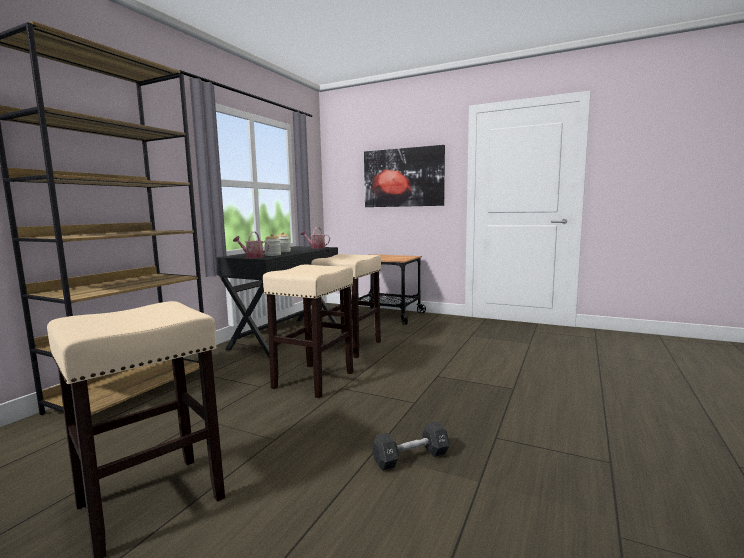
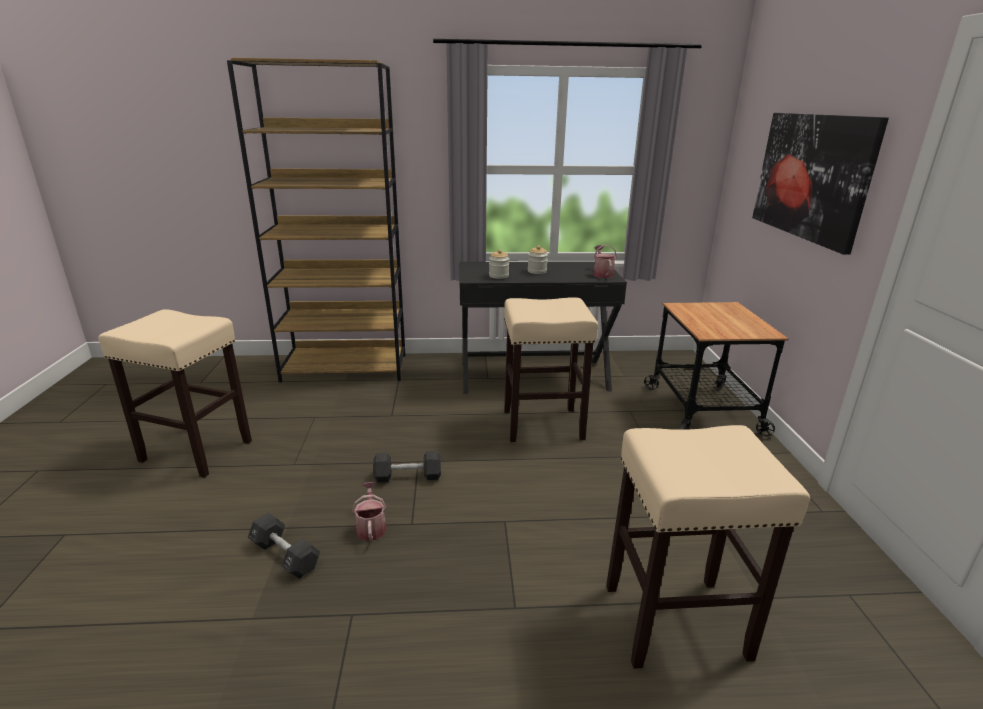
camera: 60 degrees right, 15 degrees up
watering can [233,232,270,258] -> watering can moved to [352,482,387,541]
beige stool [263,264,353,398] -> beige stool moved to [606,425,810,669]
none -> black dumbbell [373,451,441,483]

